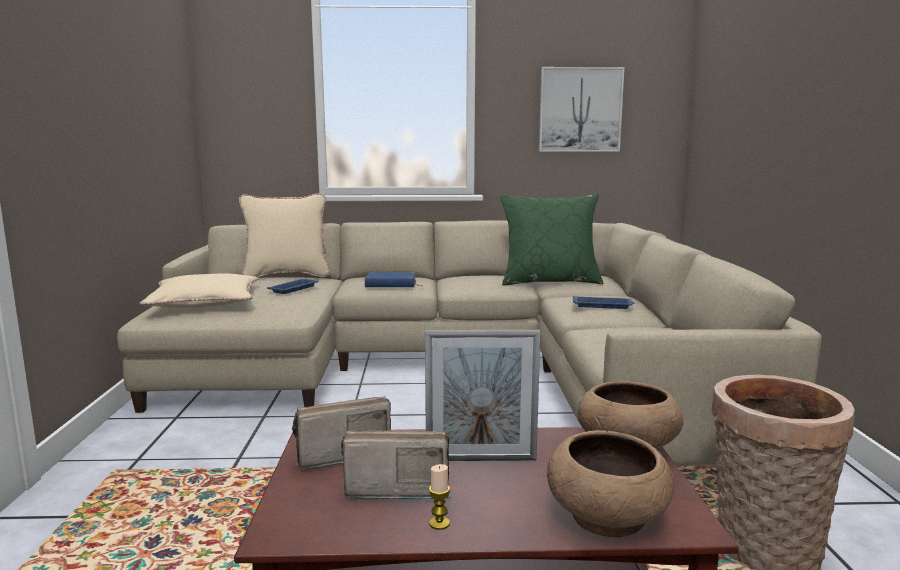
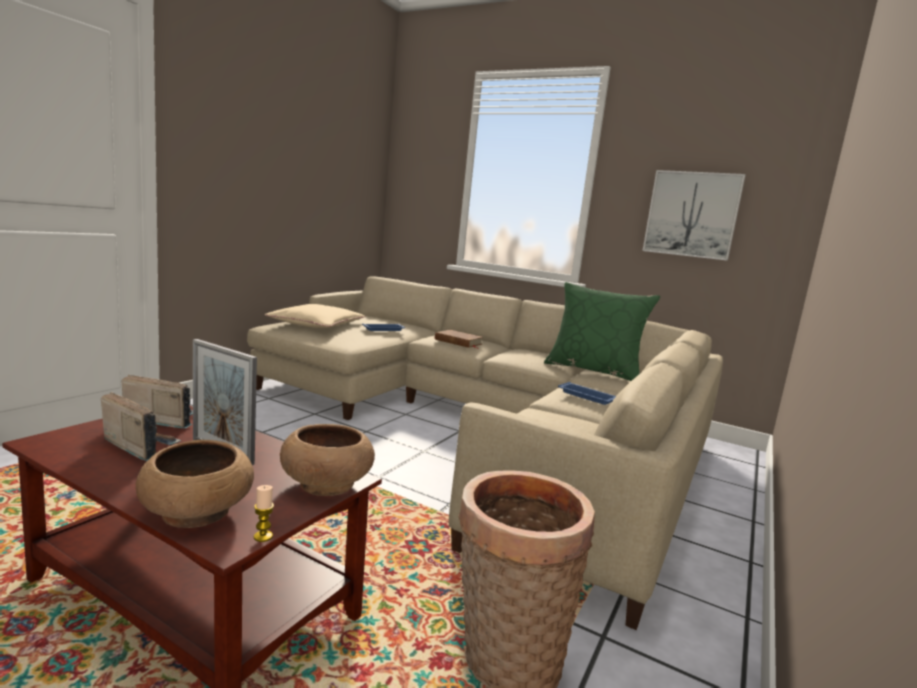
camera: 30 degrees right, 0 degrees up
beige pillow [239,193,330,277] -> none
blue book [365,272,421,287] -> brown book [435,330,483,349]
candle [429,464,450,530] -> candle moved to [254,485,274,542]

